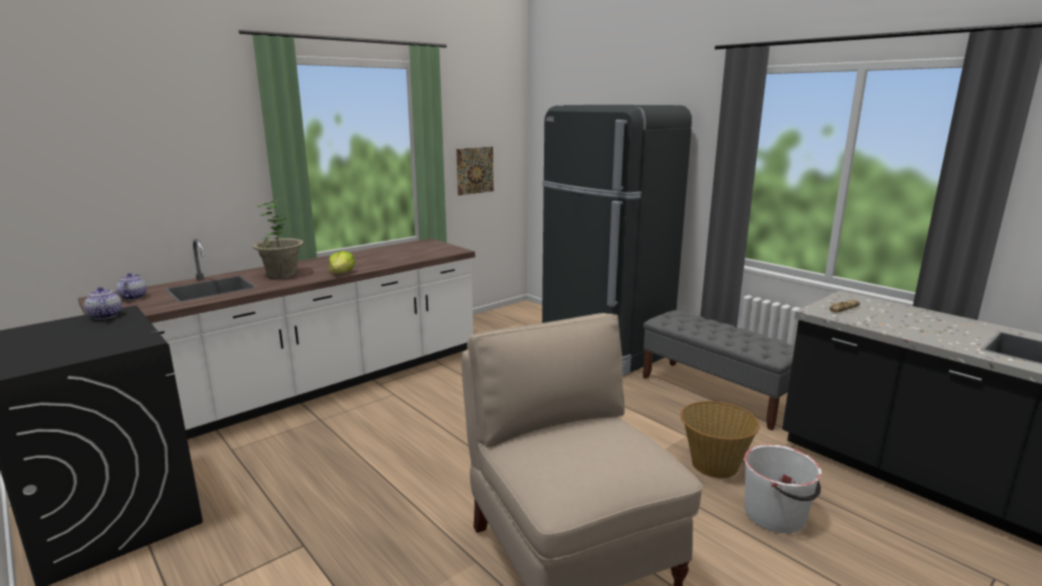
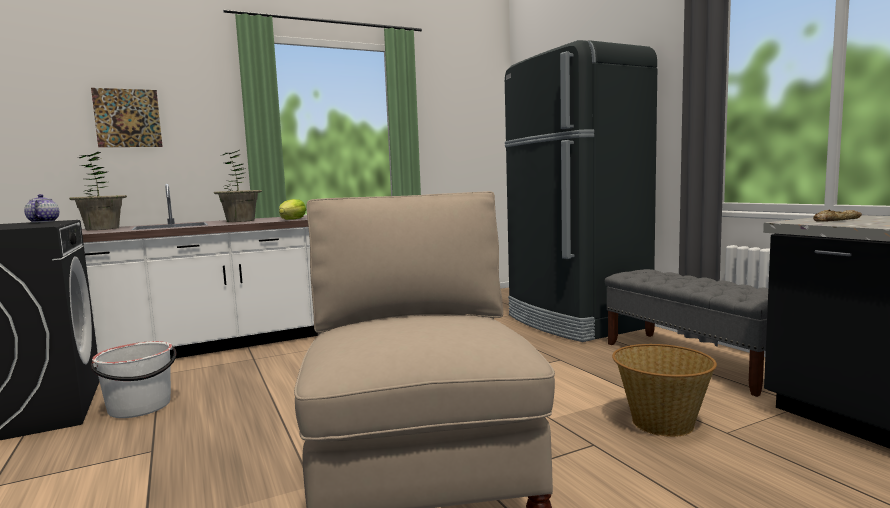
camera: 15 degrees right, 10 degrees down
teapot [116,273,147,300] -> potted plant [69,152,127,230]
picture [456,147,494,195] -> picture moved to [91,88,163,147]
white bucket [744,444,822,533] -> white bucket moved to [91,341,177,418]

